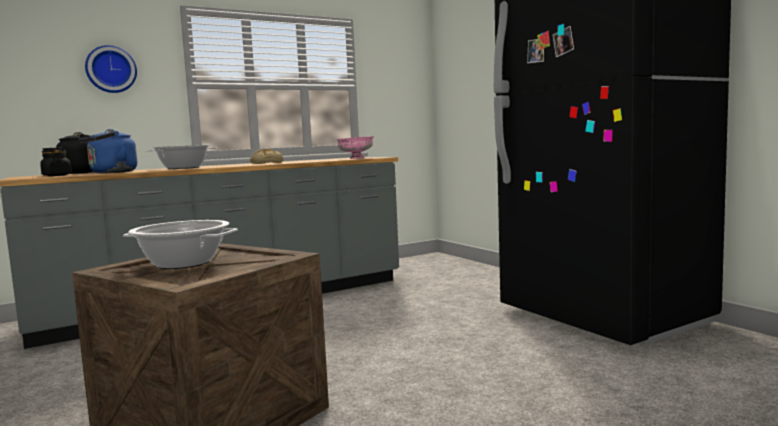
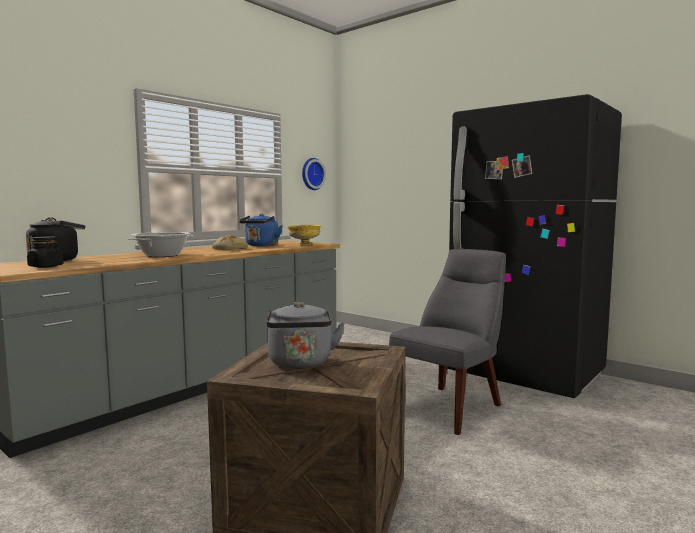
camera: 20 degrees left, 0 degrees up
blue kettle [78,129,137,173] -> blue kettle moved to [239,214,283,246]
wall clock [85,45,137,93] -> wall clock moved to [302,158,326,190]
cooking pot [123,220,238,269] -> grey kettle [266,302,345,369]
pink bowl [336,136,374,159] -> yellow bowl [288,225,321,245]
none -> grey chair [389,249,506,435]

